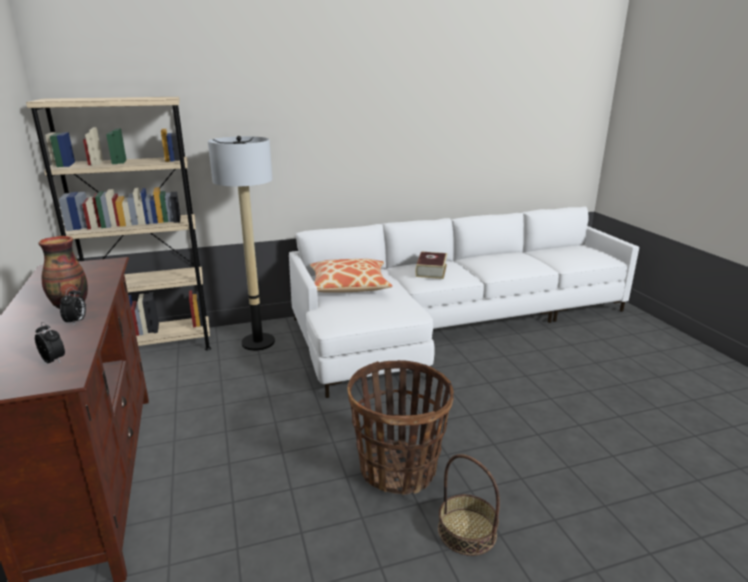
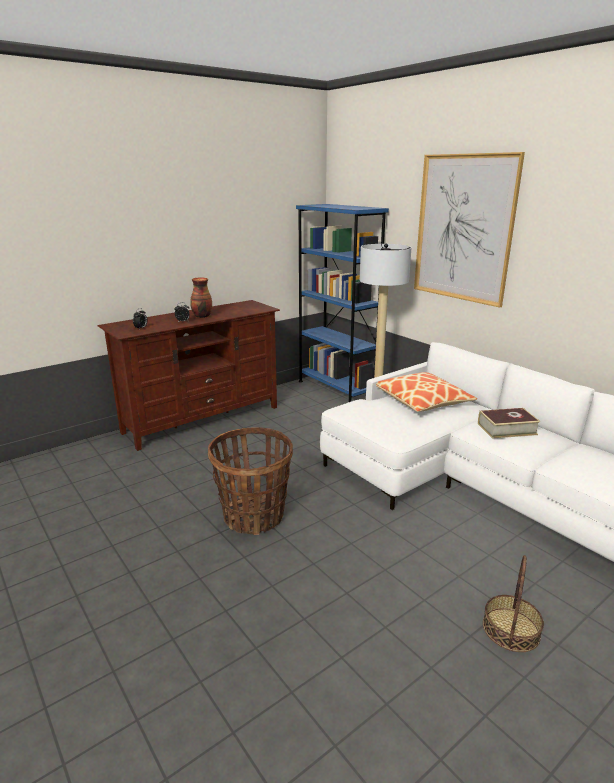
camera: 70 degrees right, 0 degrees up
beige bookcase [26,97,211,350] -> blue bookcase [296,204,389,402]
basket [438,454,500,556] -> basket moved to [483,555,544,652]
none -> picture [414,152,525,308]

